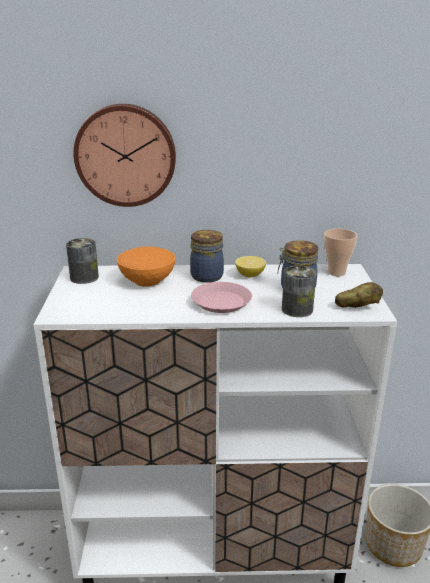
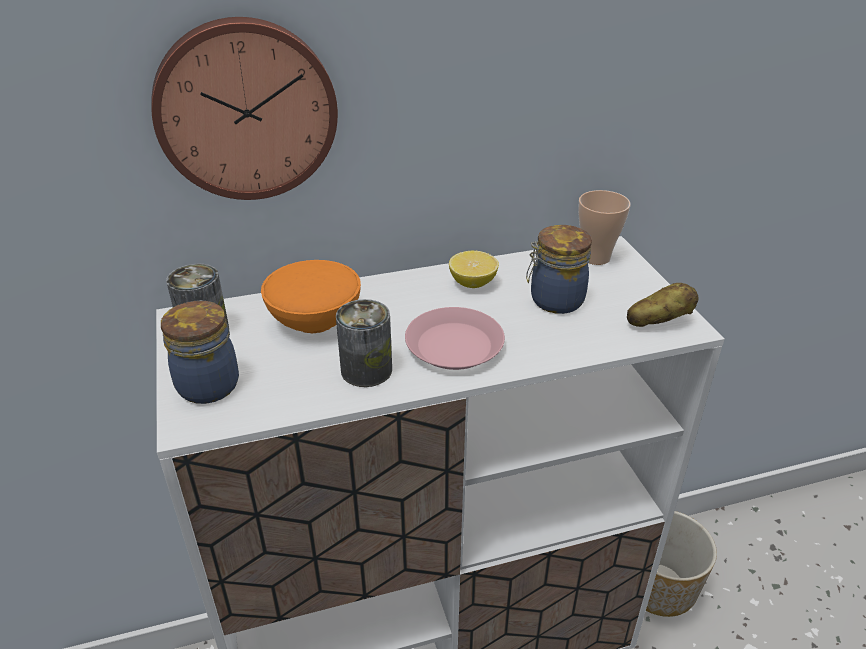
camera: 15 degrees left, 10 degrees up
jar [190,230,224,283] -> jar moved to [161,300,239,404]
can [282,265,316,317] -> can moved to [336,299,392,387]

